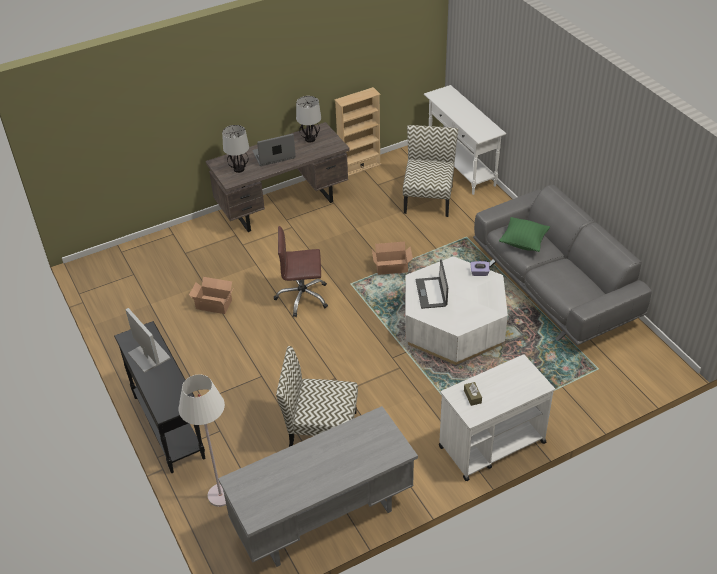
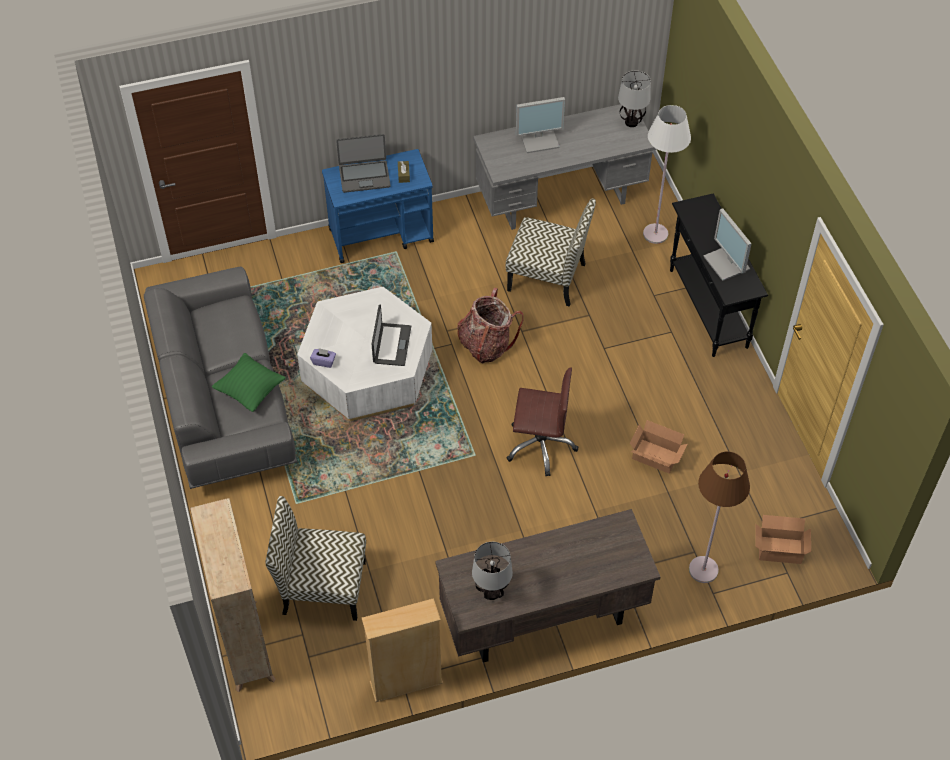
camera: 170 degrees left, 10 degrees up
table lamp [222,125,249,173] -> table lamp moved to [618,71,651,127]
laptop [253,134,296,166] -> laptop moved to [336,134,391,193]
cardboard box [372,242,413,275] -> cardboard box moved to [756,515,811,564]
chair [403,125,458,217] -> chair turned 75 degrees clockwise [265,496,366,621]
white console table [424,85,506,195] -> beige bookcase [190,498,276,692]
white cart [439,354,555,481] -> blue cart [322,149,434,263]
none -> backpack [457,288,524,363]
none -> monitor [516,97,565,153]
none -> brown floor lamp [689,452,750,583]

